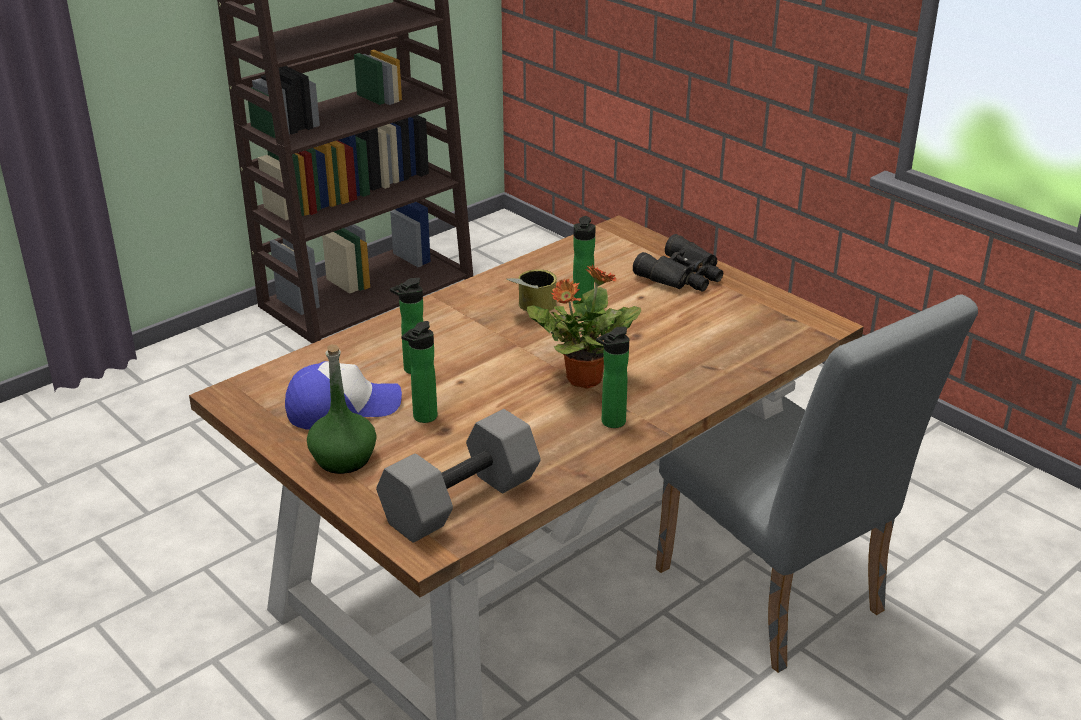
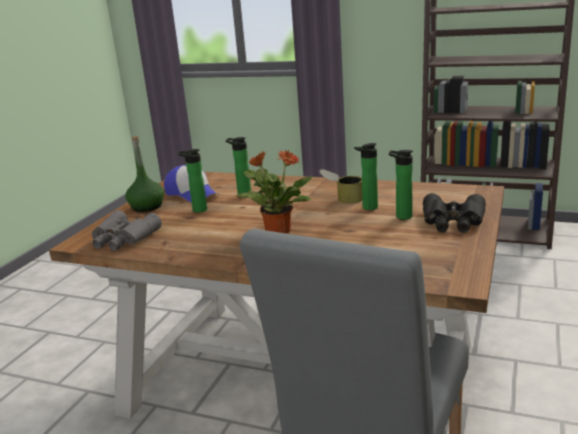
camera: 65 degrees right, 10 degrees down
grey dumbbell [376,409,541,543] -> grey binoculars [92,210,162,251]
bottle [596,327,629,428] -> bottle moved to [389,150,413,220]

